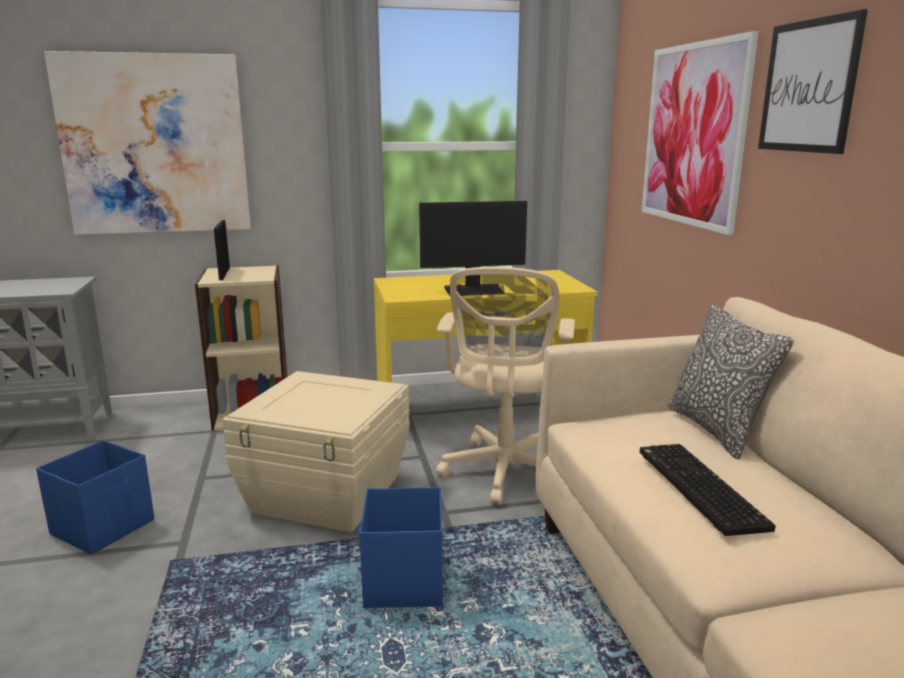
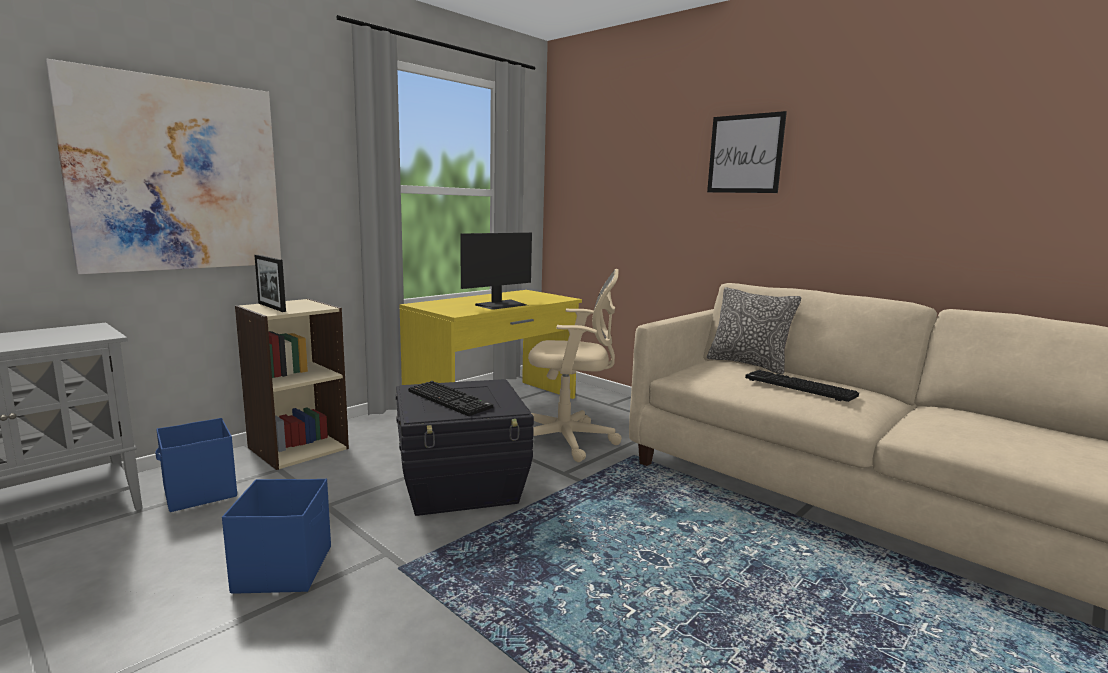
camera: 35 degrees left, 5 degrees down
beige storage box [222,371,410,532] -> black storage box [395,379,534,516]
blue storage box [358,487,443,608] -> blue storage box moved to [155,418,237,512]
beige office chair [436,267,575,505] -> beige office chair turned 60 degrees counterclockwise [528,269,622,462]
picture [642,31,759,235] -> none
none -> keyboard [408,381,493,416]

